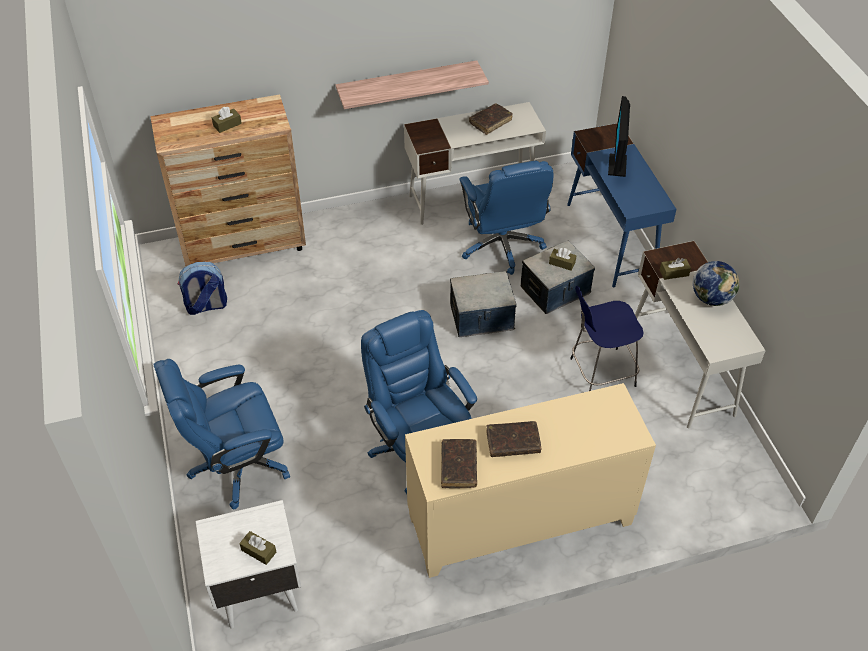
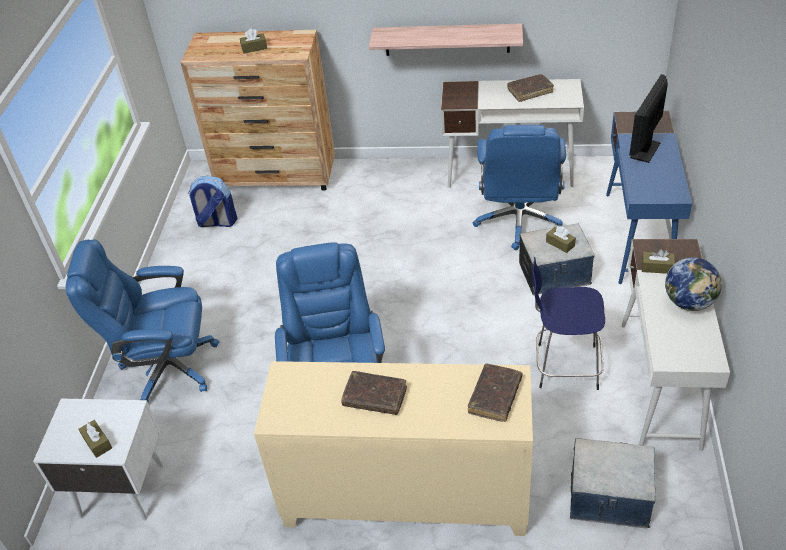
camera: 25 degrees right, 5 degrees down
brown book [441,439,477,488] -> brown book moved to [468,364,522,422]
storage box [450,271,517,337] -> storage box moved to [570,438,655,528]

